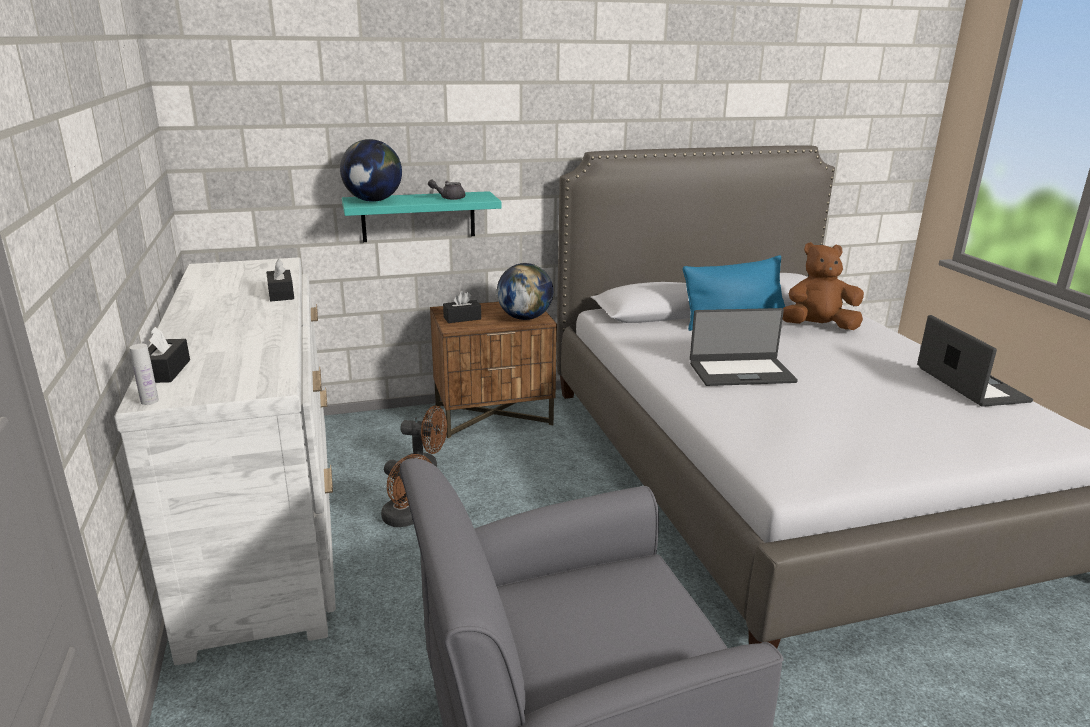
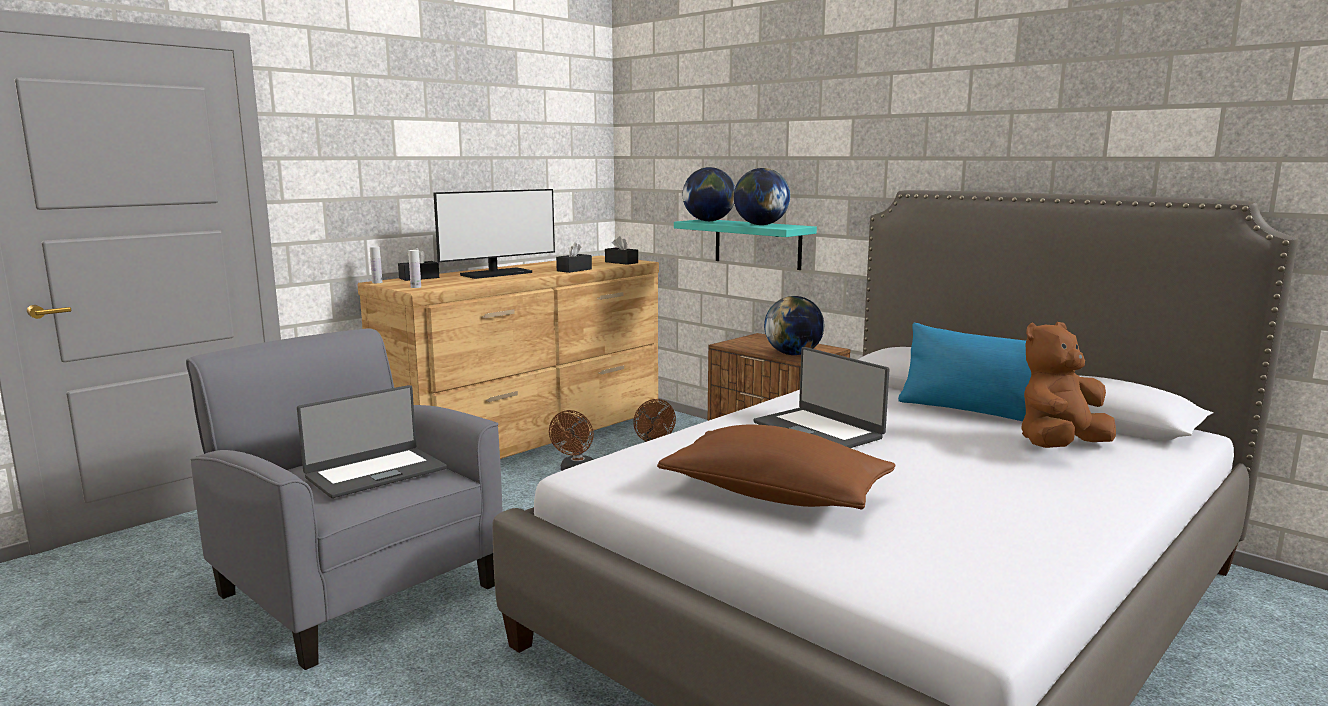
camera: 60 degrees right, 10 degrees down
white dresser [114,258,336,666] -> brown dresser [357,256,659,459]
grey teapot [428,179,465,200] -> globe [734,168,790,225]
black tissue box [443,291,481,323] -> black tissue box moved to [605,236,638,265]
brown plush toy [783,242,864,330] -> brown plush toy turned 90 degrees counterclockwise [1021,322,1116,448]
laptop [917,315,1033,407] -> laptop moved to [297,385,447,498]
none -> white bottle [409,250,421,288]
none -> monitor [433,189,555,279]
none -> brown pillow [657,424,895,509]

